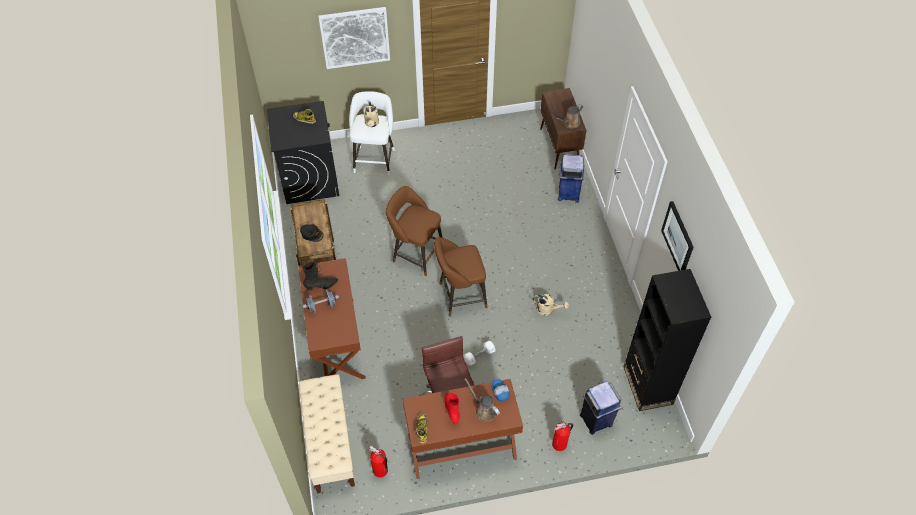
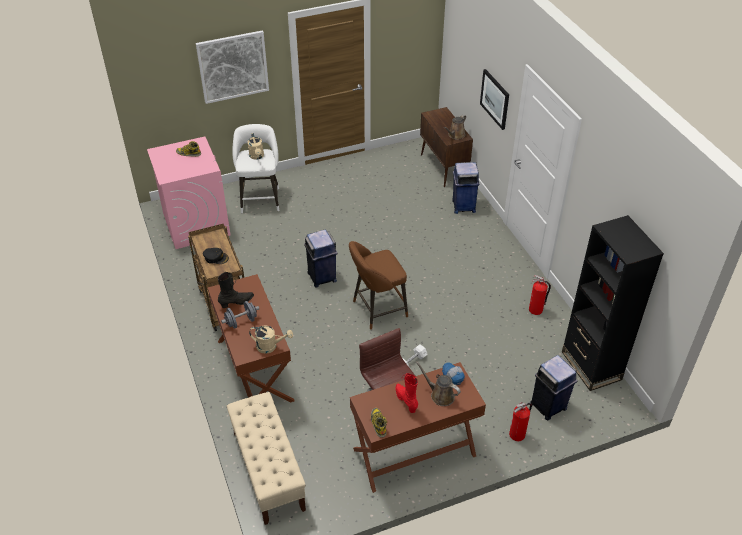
camera: 10 degrees left, 10 degrees down
black washing machine [267,101,340,204] -> pink washing machine [147,137,230,249]
fire extinguisher [369,446,388,478] -> fire extinguisher moved to [529,275,551,315]
brown stool [386,186,443,276] -> blue trash can [304,230,338,288]
beige watering can [533,294,569,316] -> beige watering can moved to [249,325,293,354]
picture [661,201,694,271] -> picture moved to [480,69,509,130]

